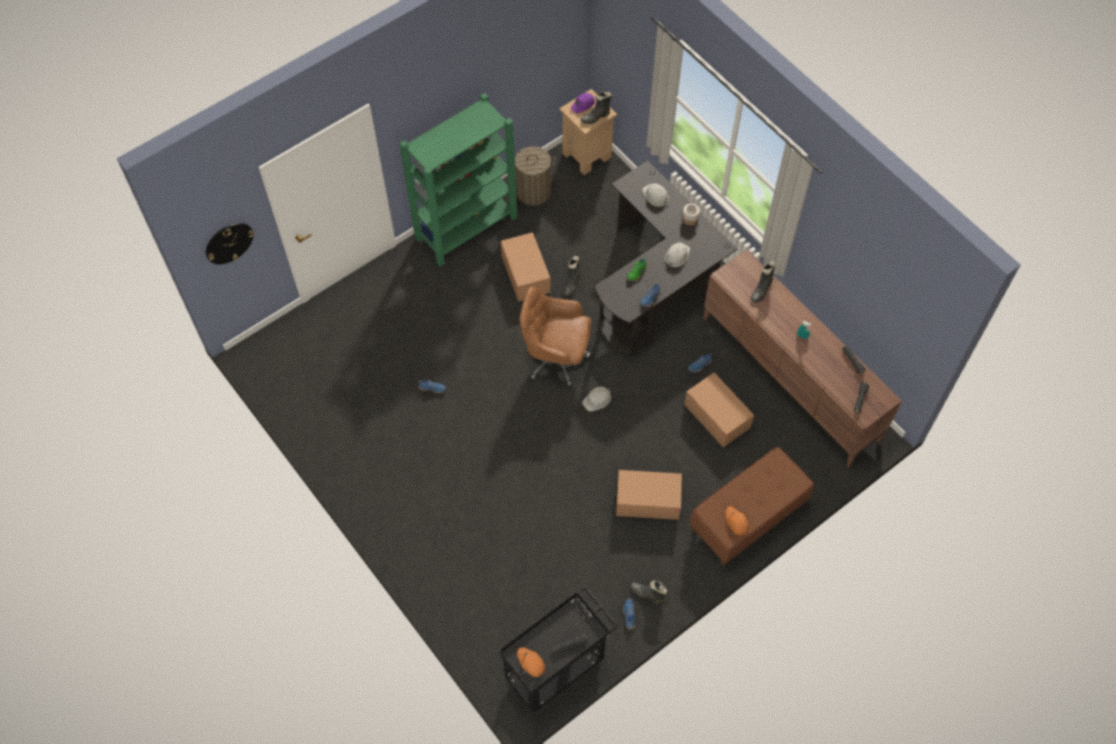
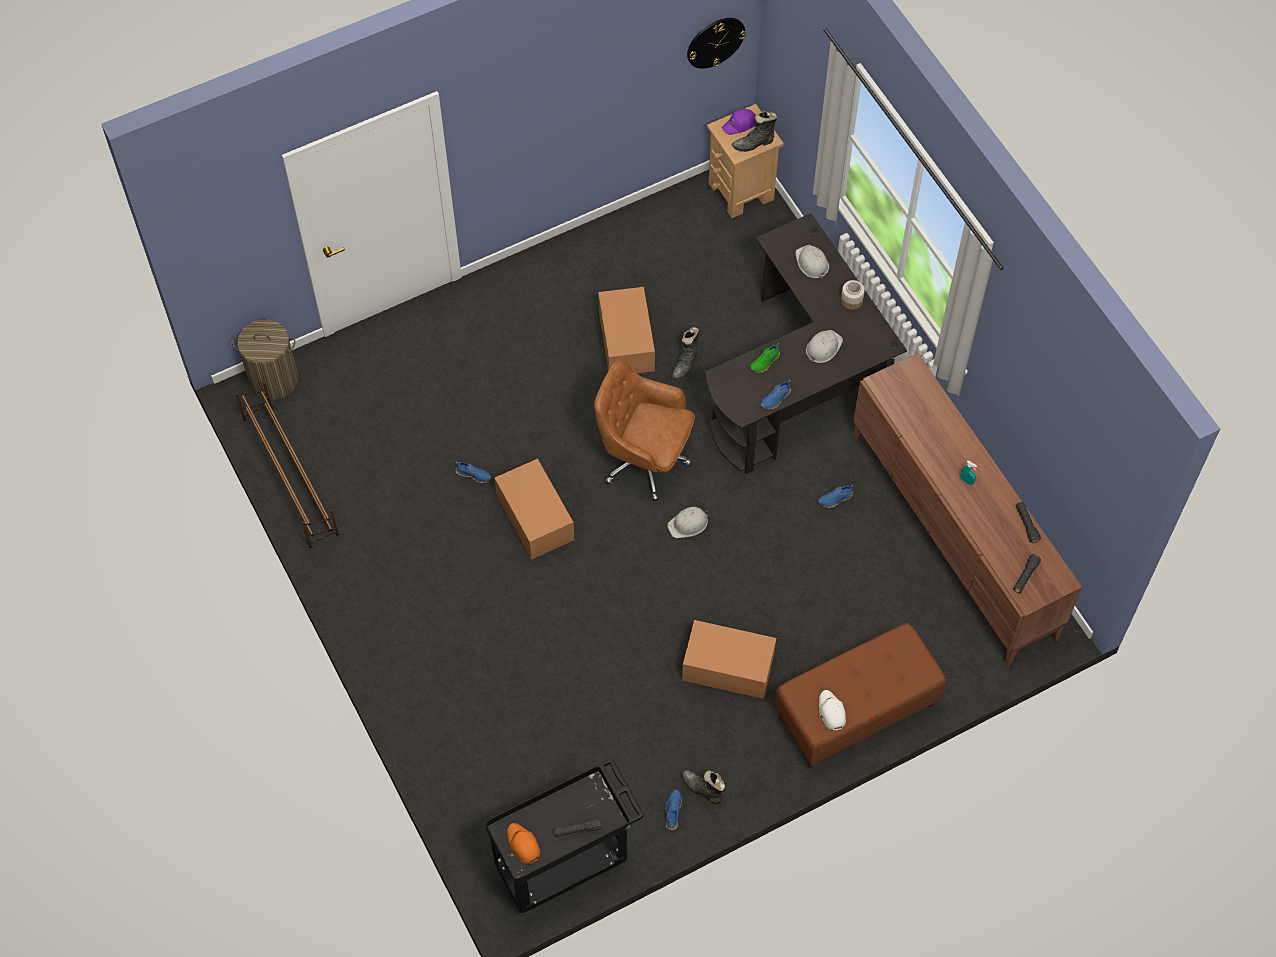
camera: 10 degrees right, 0 degrees up
wall clock [206,223,254,264] -> wall clock moved to [687,18,746,69]
green bookcase [400,93,517,267] -> none
laundry basket [515,146,555,206] -> laundry basket moved to [232,319,298,400]
cardboard box [684,372,754,448] -> cardboard box moved to [494,459,574,560]
orange cap [725,506,749,536] -> white cap [819,690,846,730]
black boot [751,261,776,302] -> none
none -> brown shoe rack [235,381,339,548]

